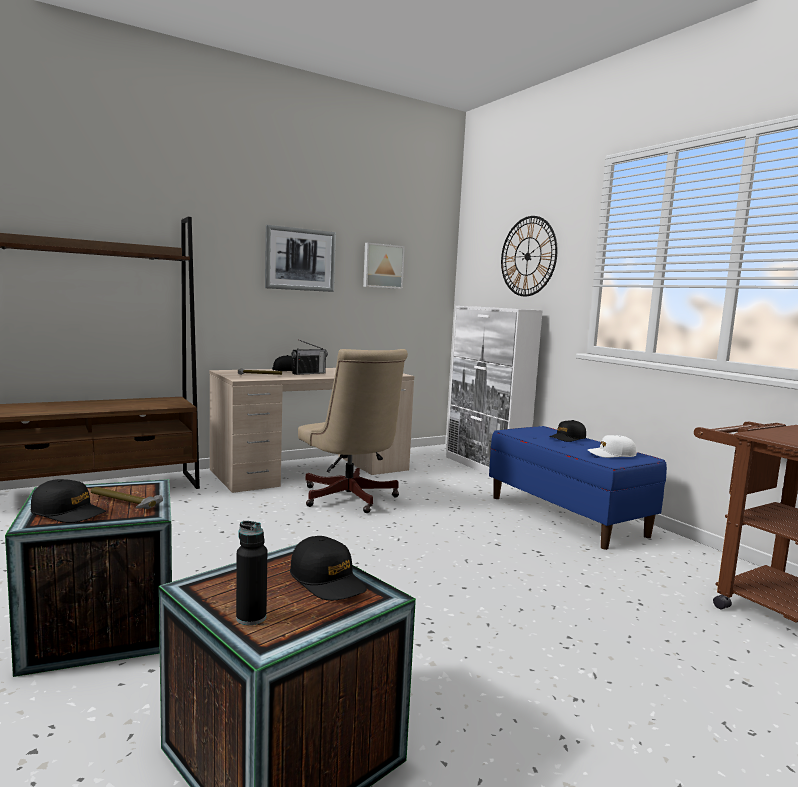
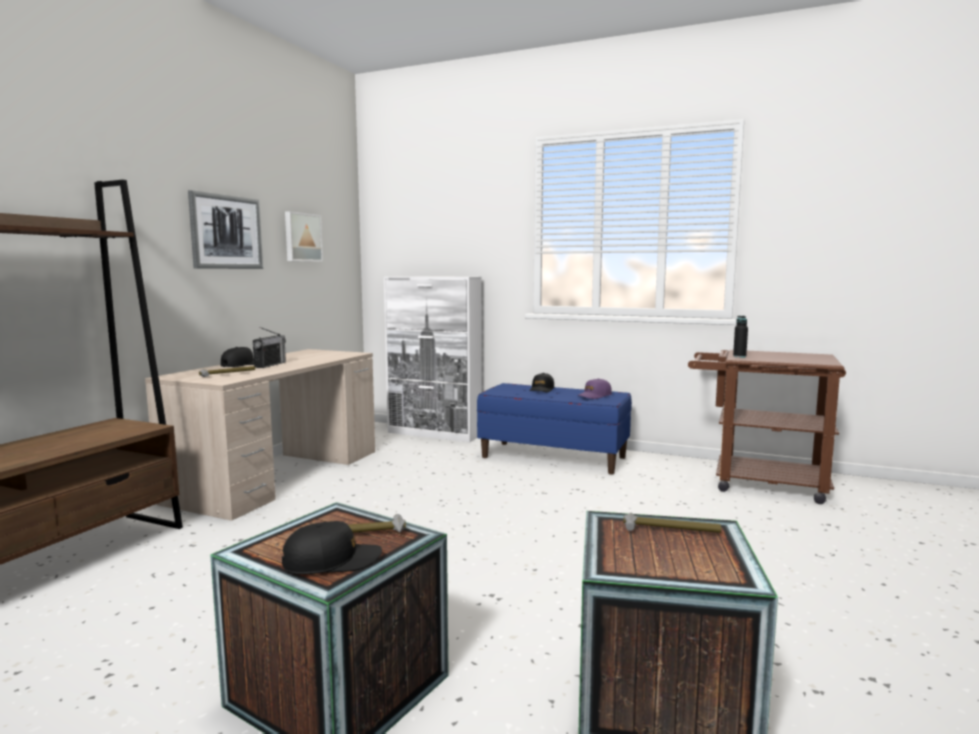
camera: 35 degrees left, 0 degrees up
black bottle [236,521,267,625] -> black bottle moved to [733,316,748,358]
black cap [290,536,367,601] -> hammer [624,513,721,533]
beige office chair [298,349,408,513] -> none
wall clock [501,216,558,296] -> none
white cap [588,435,637,458] -> purple cap [577,378,612,399]

